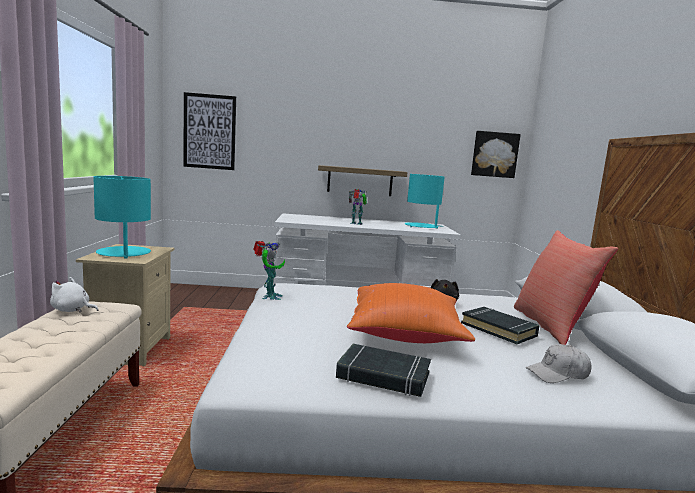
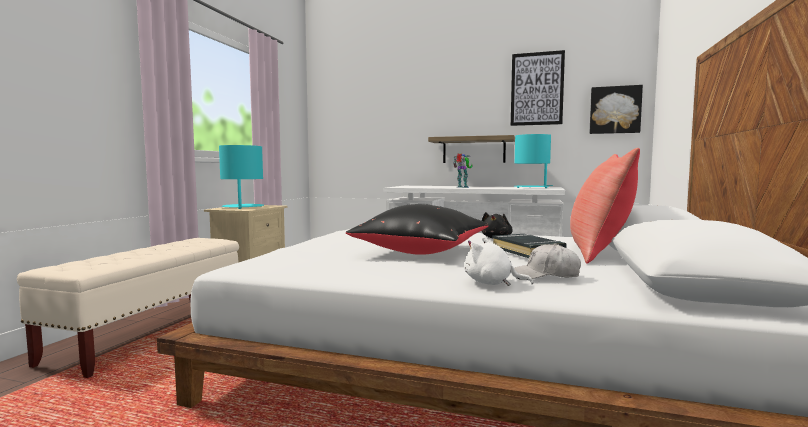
camera: 20 degrees right, 5 degrees down
white plush toy [50,277,98,313] -> white plush toy moved to [464,237,533,286]
picture [183,92,236,170] -> picture moved to [511,50,565,126]
toy robot [253,241,285,300] -> none
black book [336,344,431,397] -> none
orange pillow [347,283,475,343] -> black pillow [346,204,488,255]

